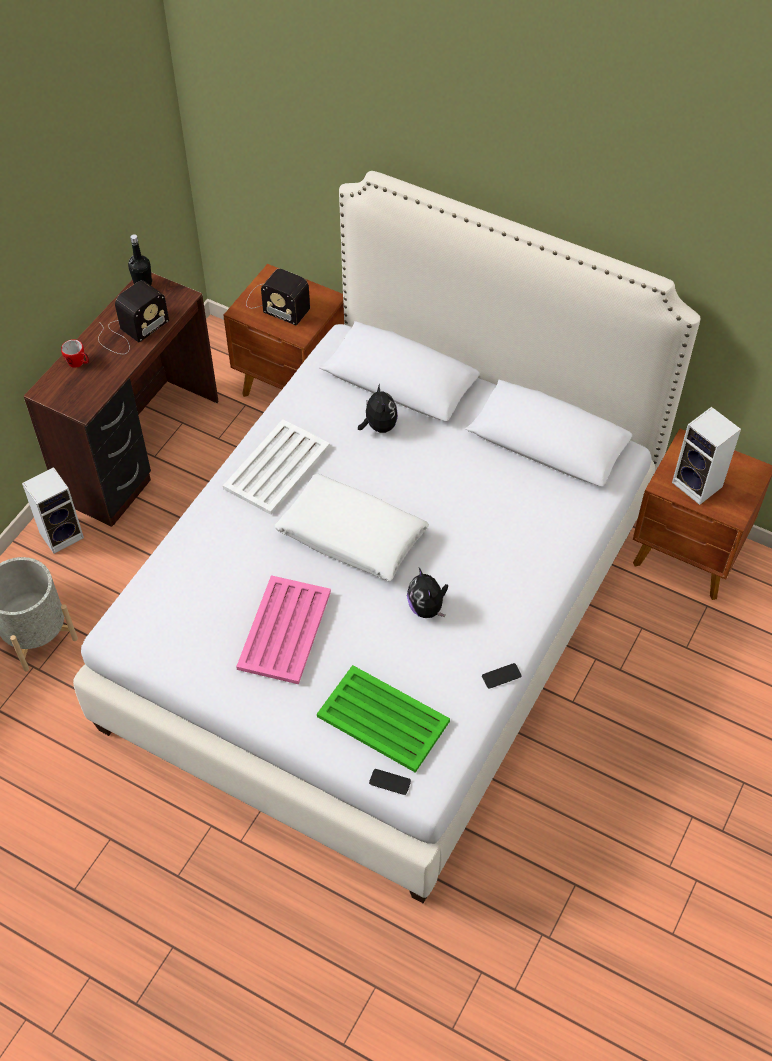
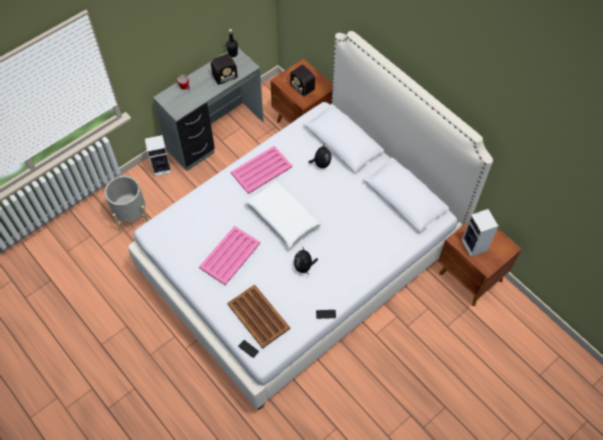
camera: 20 degrees right, 5 degrees up
brown desk [24,272,219,527] -> grey desk [153,48,264,171]
white tray [223,419,330,515] -> pink tray [231,146,292,194]
green tray [317,665,450,773] -> brown tray [227,284,290,349]

